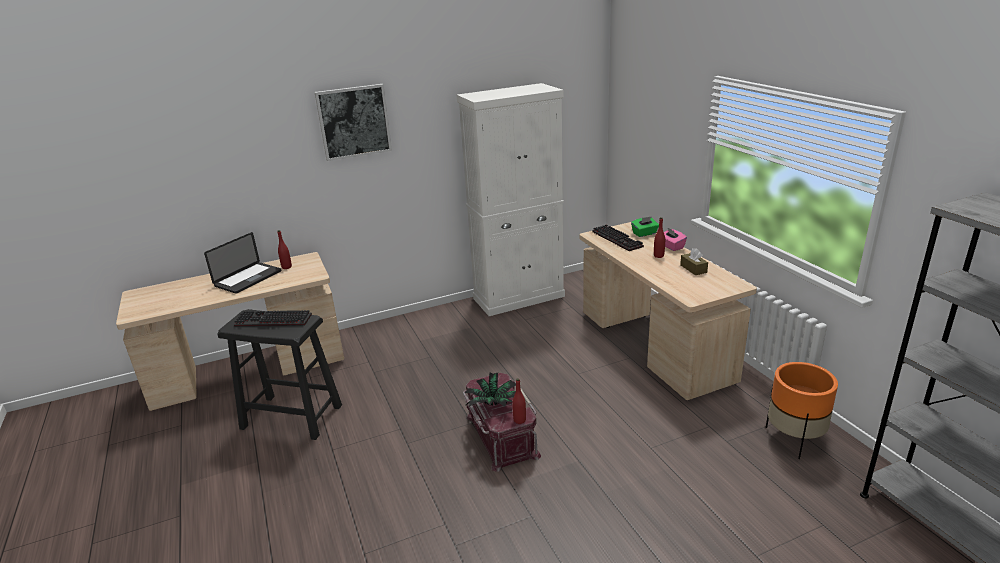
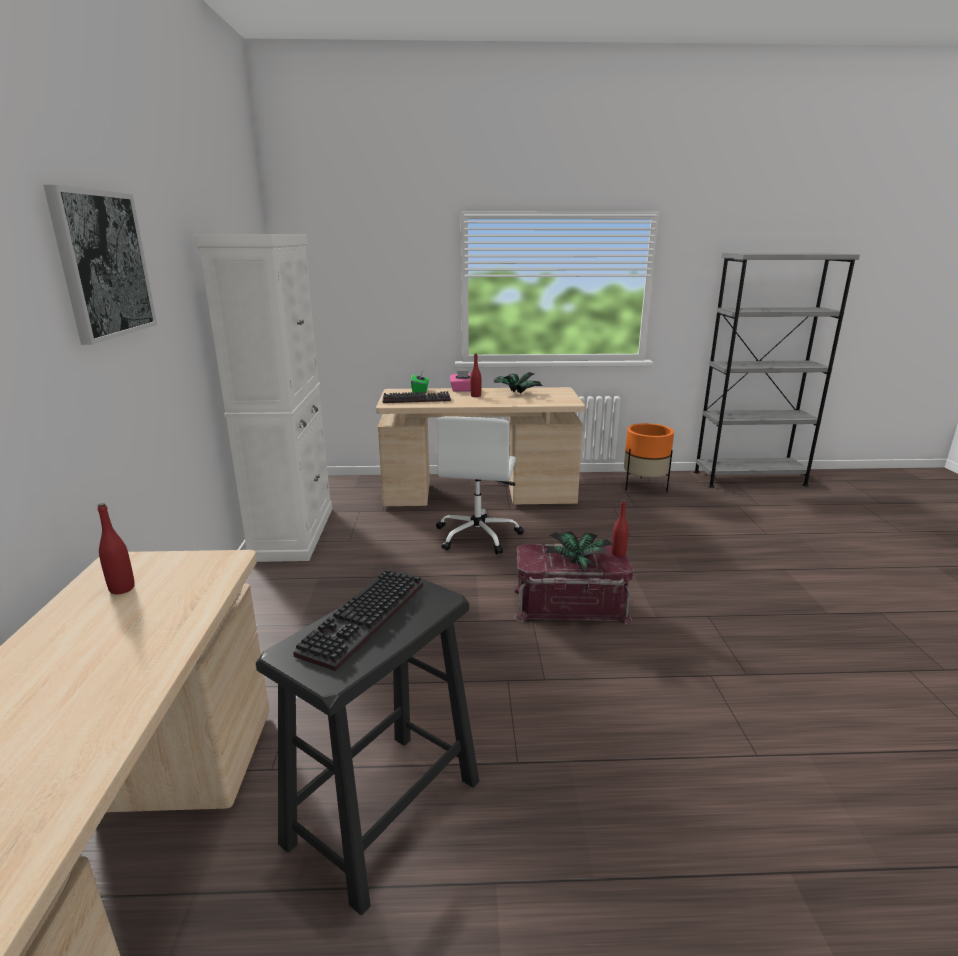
camera: 70 degrees left, 5 degrees down
laptop [204,232,281,294] -> none
brown tissue box [680,248,708,275] -> potted plant [492,372,542,394]
none -> white office chair [436,416,524,554]

